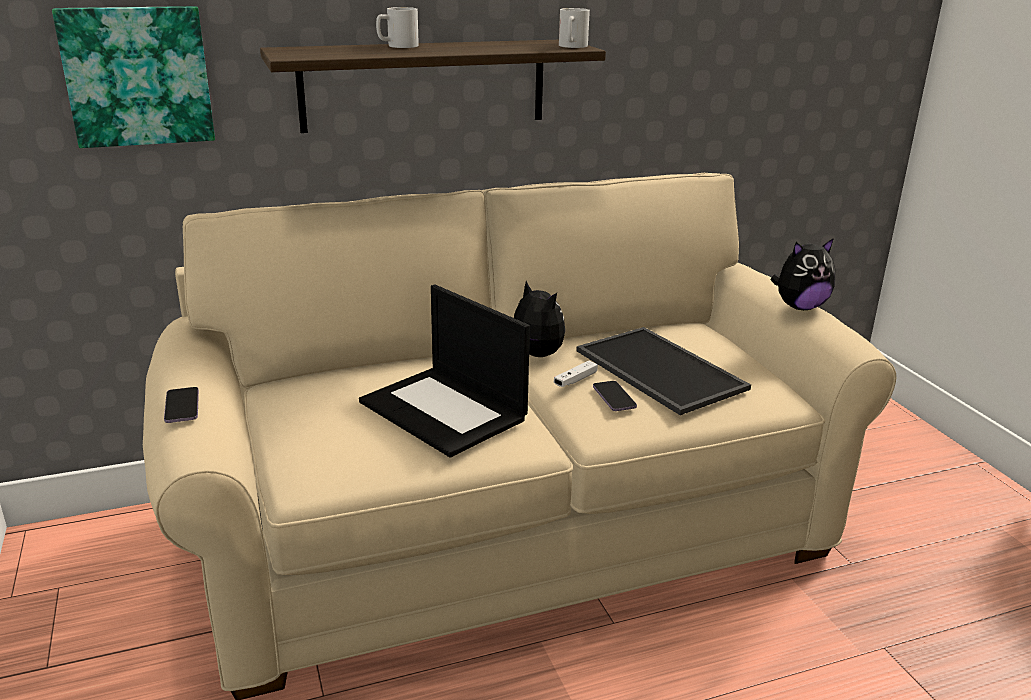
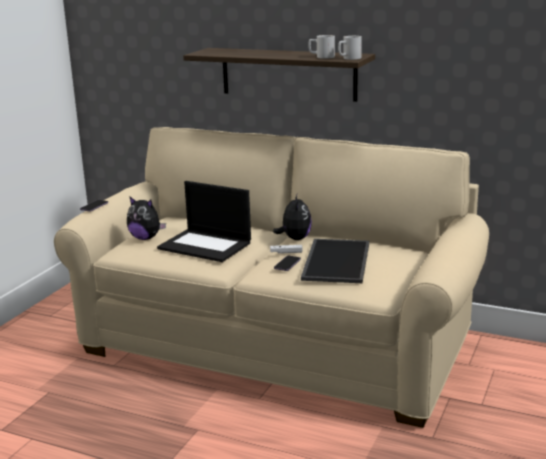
camera: 45 degrees right, 5 degrees down
picture [52,6,215,148] -> none
laptop [359,285,530,457] -> laptop turned 60 degrees counterclockwise [157,181,251,262]
white mug [376,7,419,48] -> white mug moved to [308,35,335,59]
plush toy [770,238,835,310] -> plush toy moved to [127,196,166,240]

